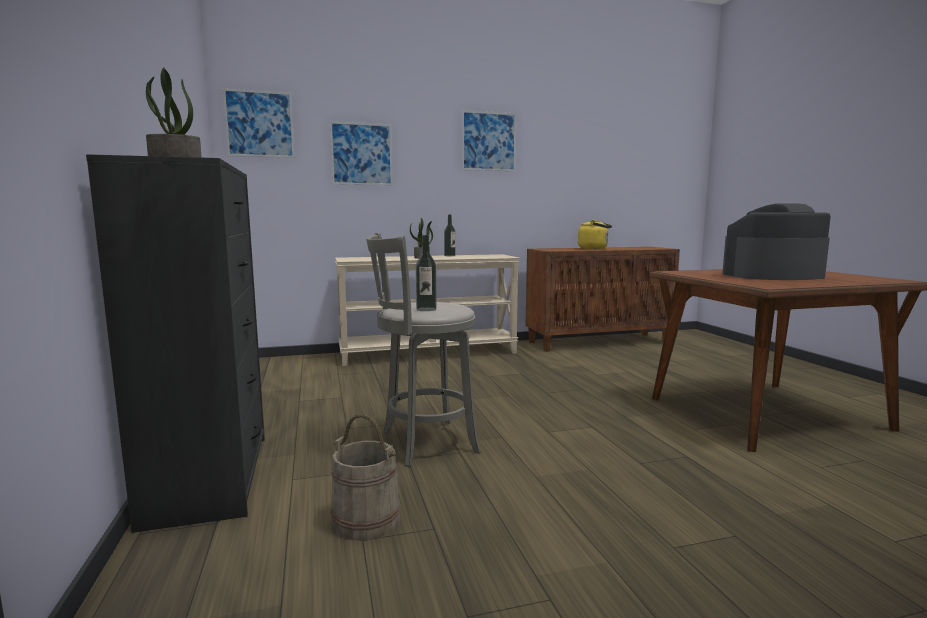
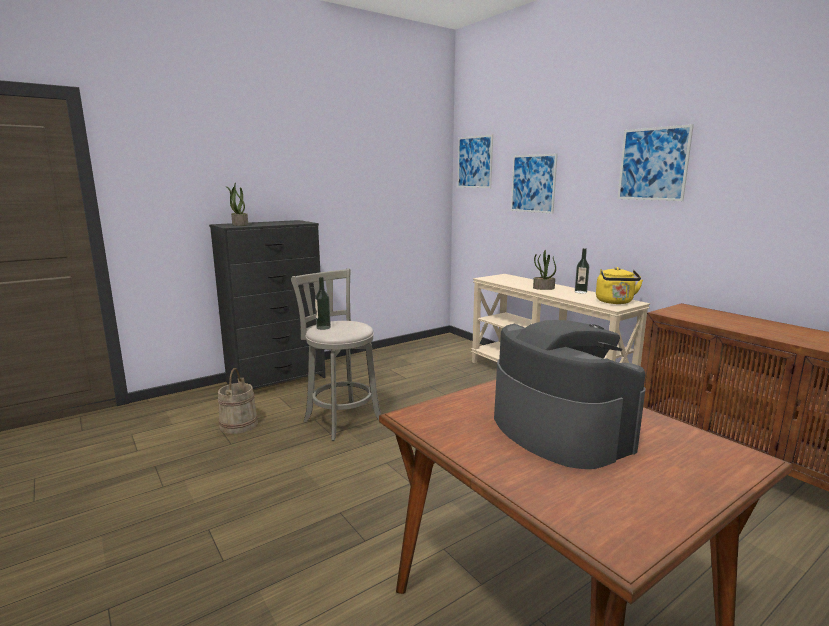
camera: 70 degrees right, 5 degrees up
yellow kettle [578,220,612,249] -> yellow kettle moved to [596,267,643,304]

